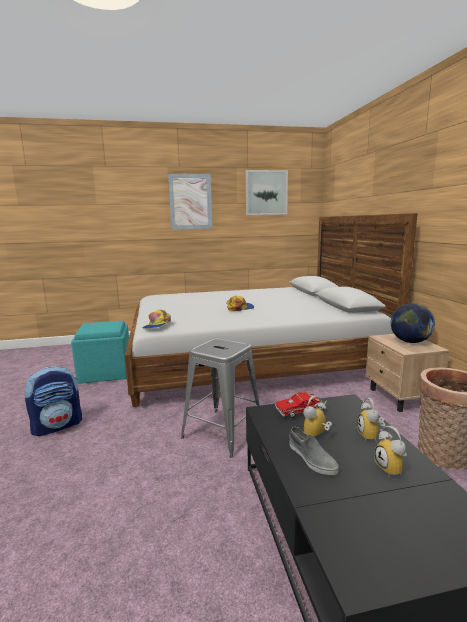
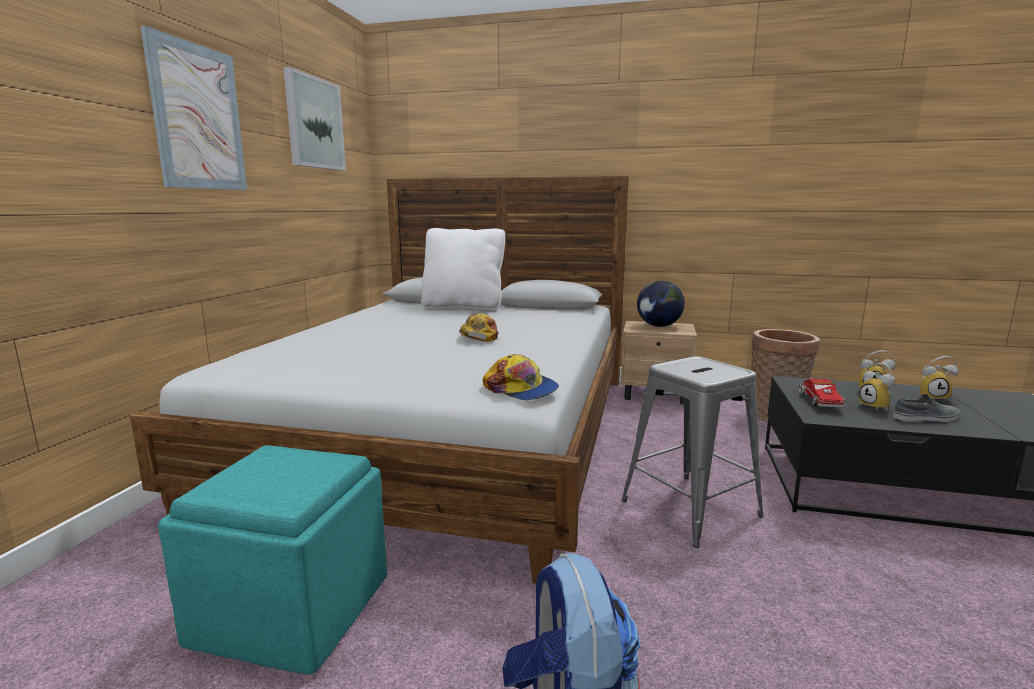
camera: 65 degrees left, 0 degrees up
none -> white pillow [421,228,505,310]

